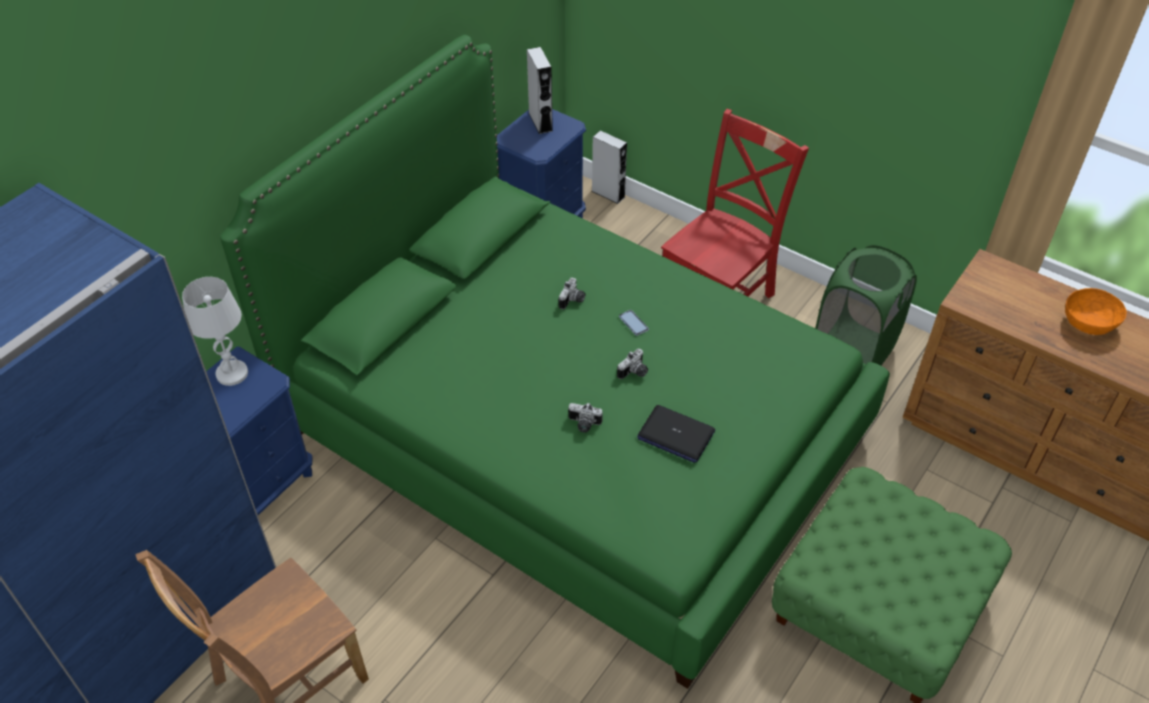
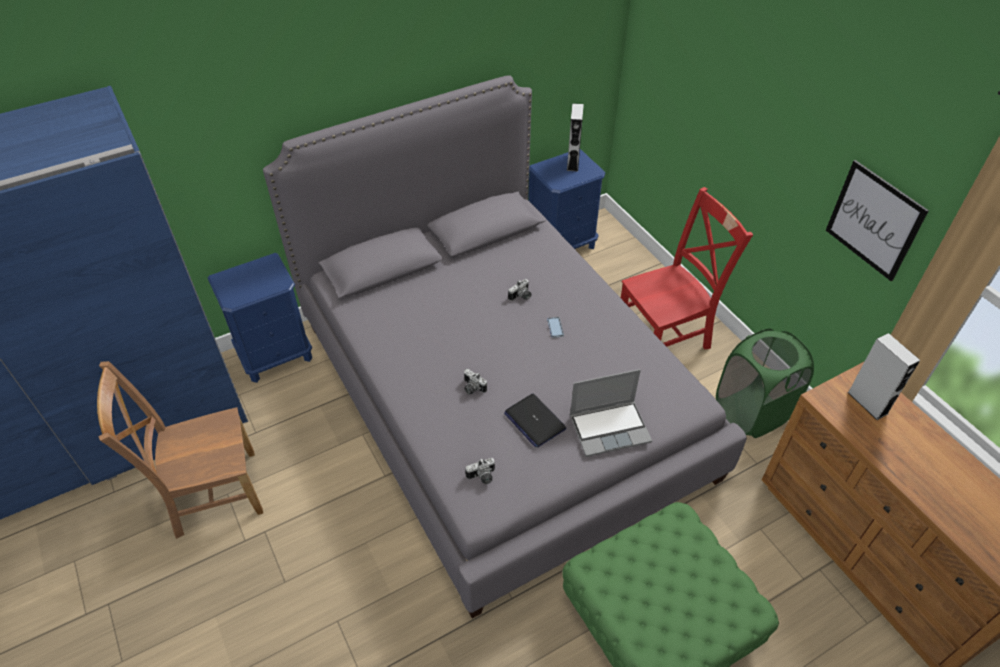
camera: 25 degrees right, 0 degrees up
white table lamp [182,277,248,386] -> none
green bed [220,35,890,689] -> grey bed [263,75,747,619]
grey speaker [592,130,627,204] -> grey speaker moved to [847,333,920,420]
camera [617,349,648,379] -> camera moved to [465,458,495,484]
orange bowl [1065,288,1127,335] -> none
none -> laptop [570,369,652,457]
none -> picture [826,160,929,281]

